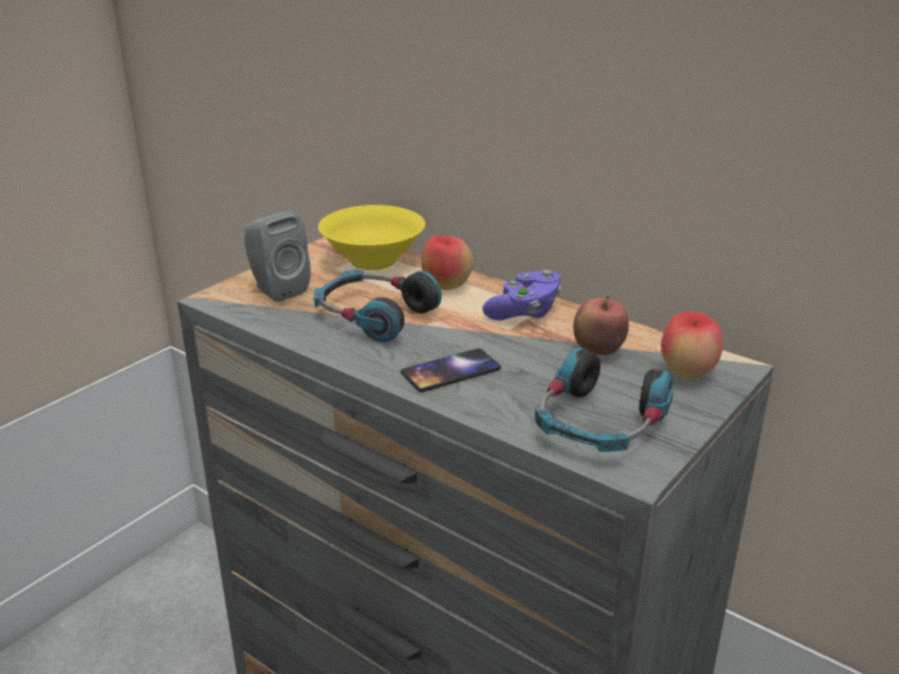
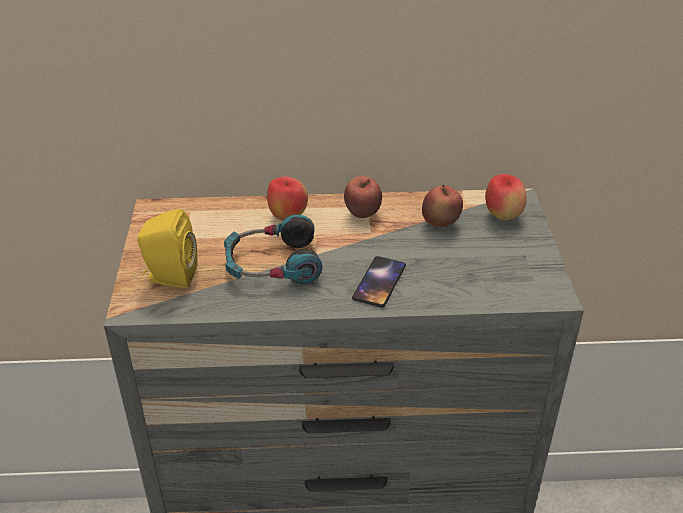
camera: 40 degrees left, 10 degrees up
grey speaker [244,211,311,302] -> yellow speaker [137,209,198,288]
yellow bowl [318,205,425,270] -> none
purple game controller [482,270,562,320] -> apple [344,176,382,218]
headphones [535,347,674,452] -> none

